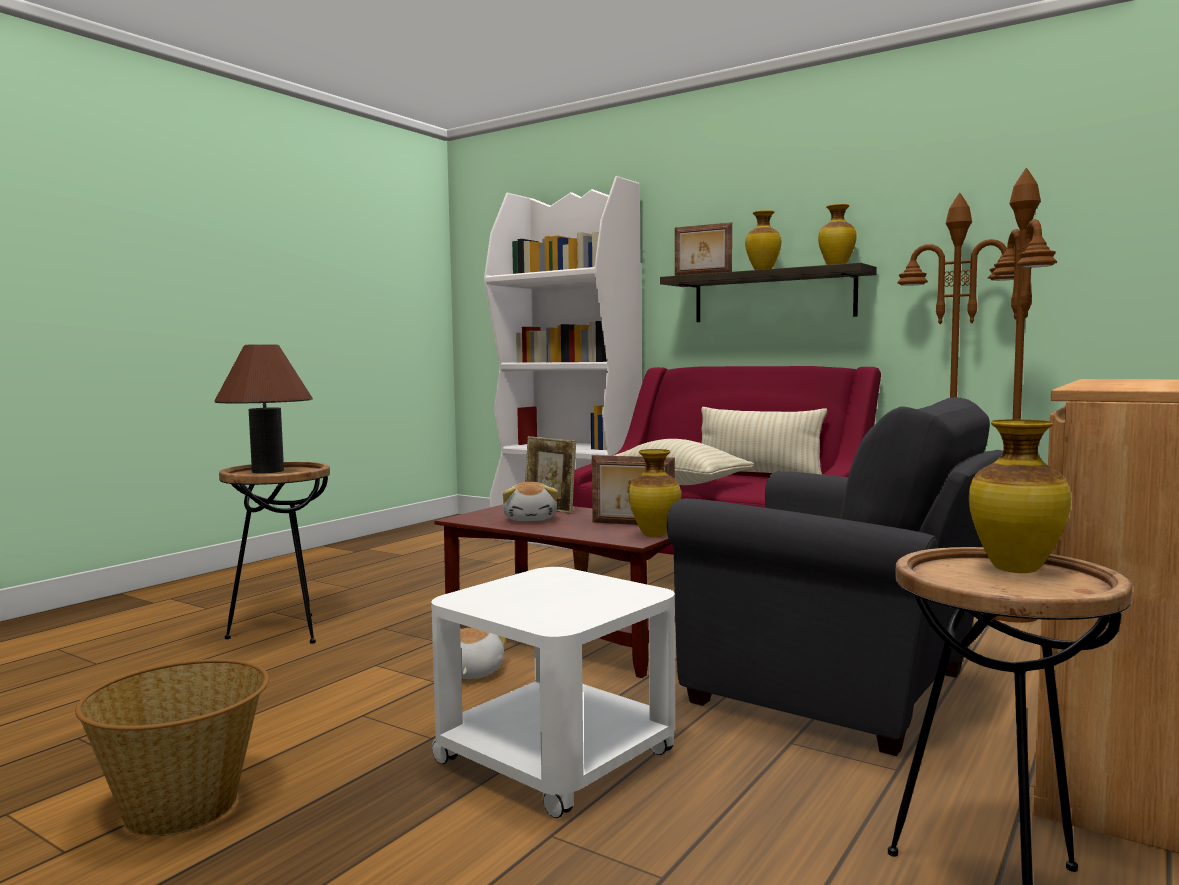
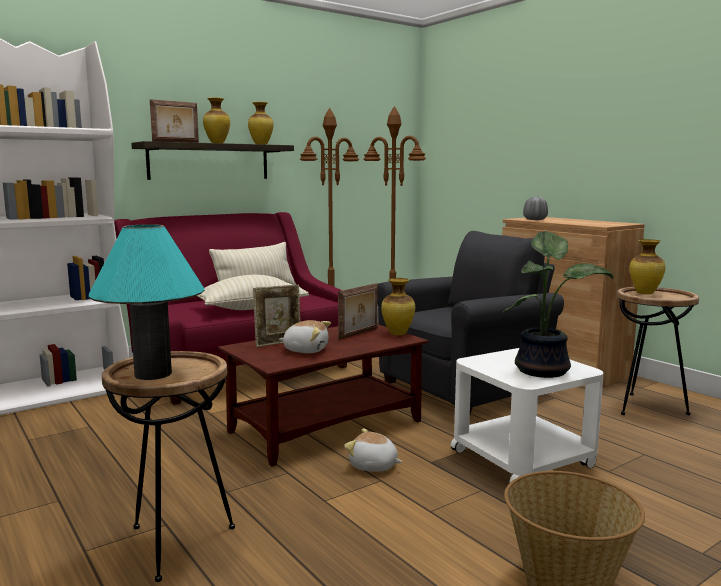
camera: 70 degrees left, 5 degrees up
brown table lamp [215,344,313,474] -> turquoise table lamp [89,224,205,380]
none -> potted plant [504,231,613,378]
none -> grey vase [523,197,548,220]

